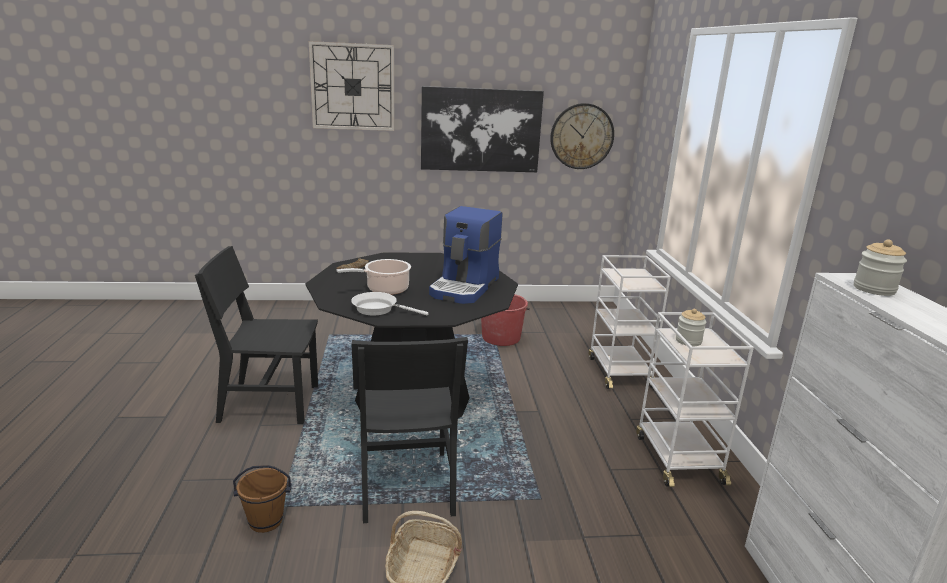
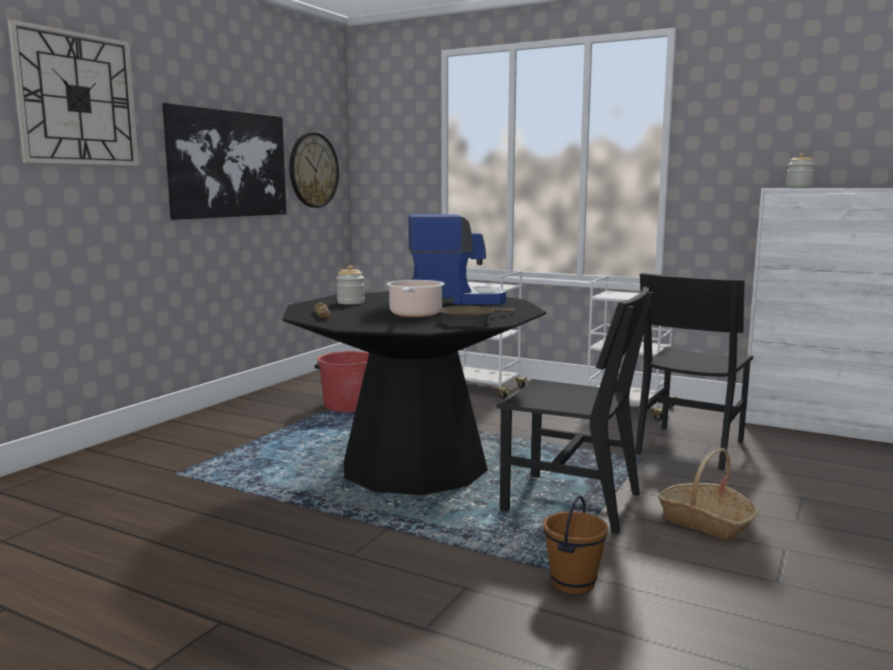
camera: 55 degrees left, 10 degrees down
black chair [195,246,318,424] -> black chair moved to [635,273,753,470]
white frying pan [351,292,429,316] -> brown frying pan [439,306,516,325]
coffee machine [429,206,502,304] -> coffee machine turned 60 degrees counterclockwise [408,214,506,305]
jar [676,309,706,346] -> jar moved to [336,265,365,304]

